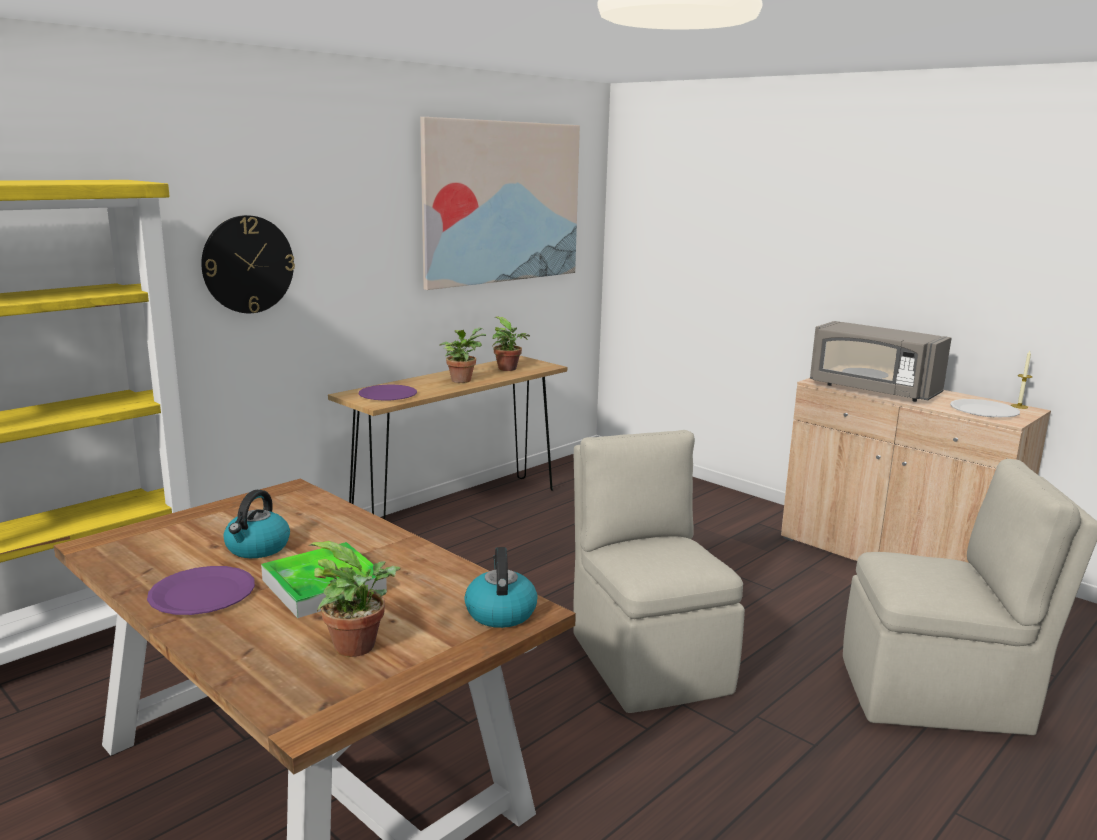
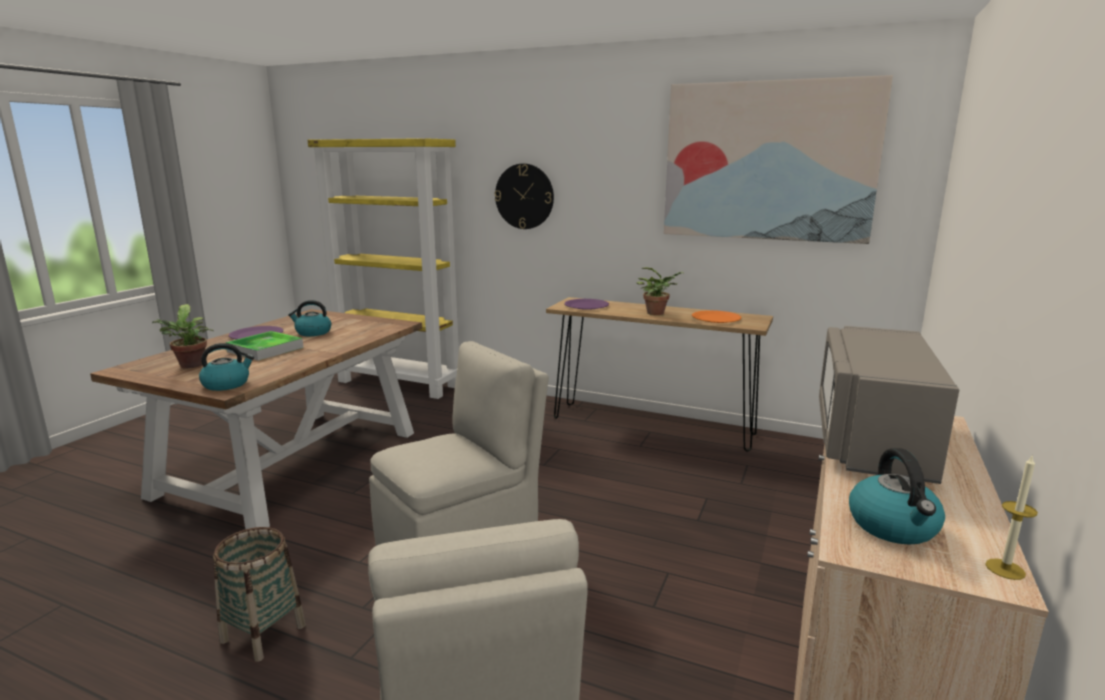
camera: 70 degrees right, 0 degrees up
potted plant [492,316,530,371] -> orange plate [692,310,741,323]
white plate [950,399,1020,417] -> kettle [849,448,945,545]
none -> basket [213,527,306,662]

